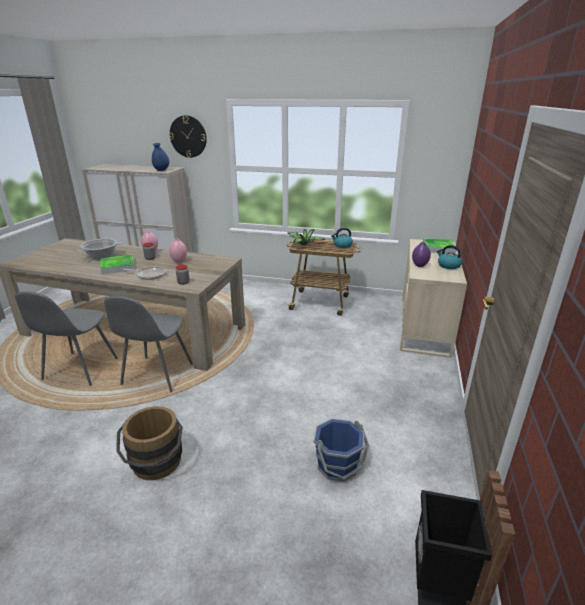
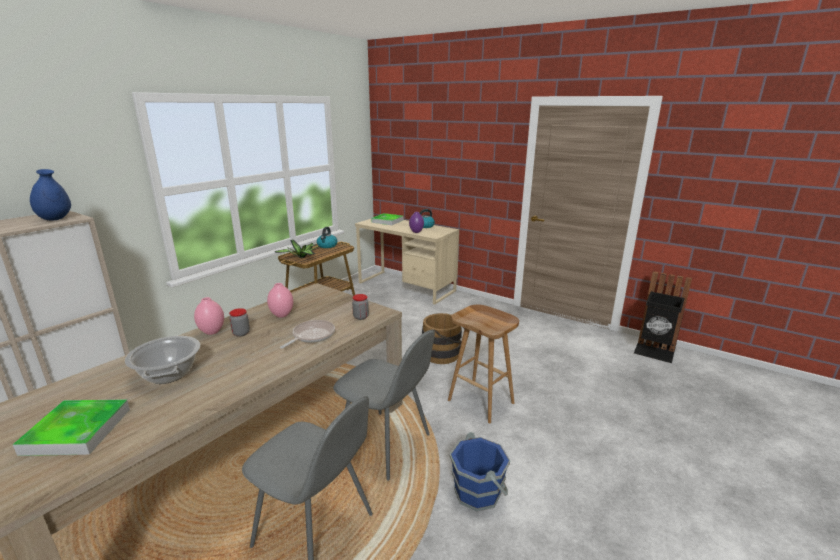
camera: 70 degrees left, 5 degrees down
tray [100,254,135,274] -> tray moved to [13,399,130,456]
brown bucket [116,406,183,480] -> brown bucket moved to [422,313,469,364]
wall clock [169,115,207,158] -> none
blue bucket [314,419,369,482] -> blue bucket moved to [450,432,511,512]
none -> brown stool [448,305,519,423]

